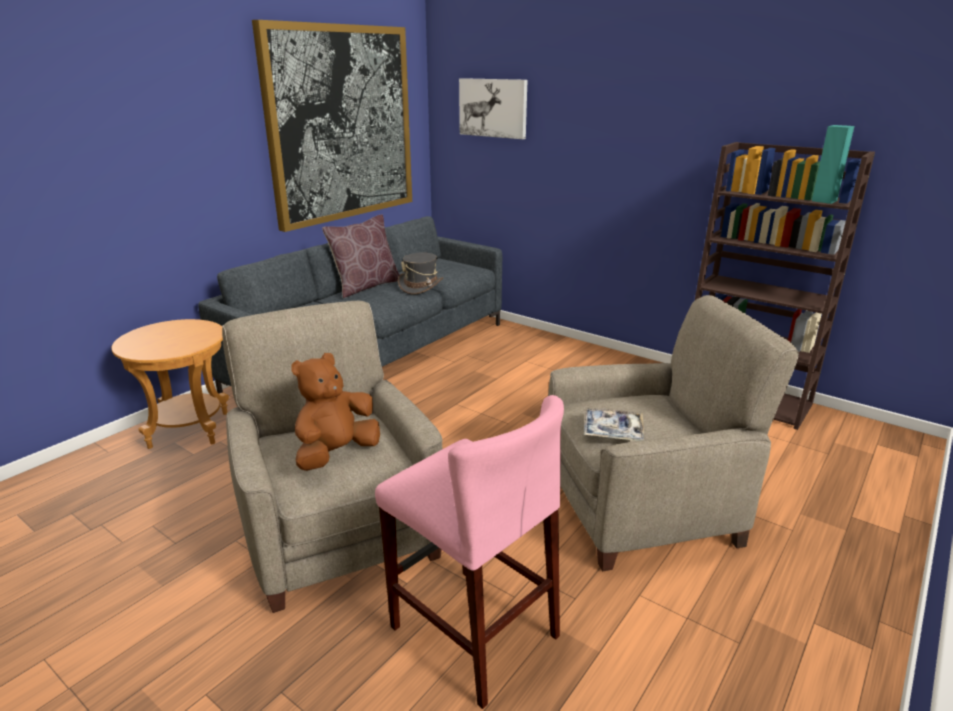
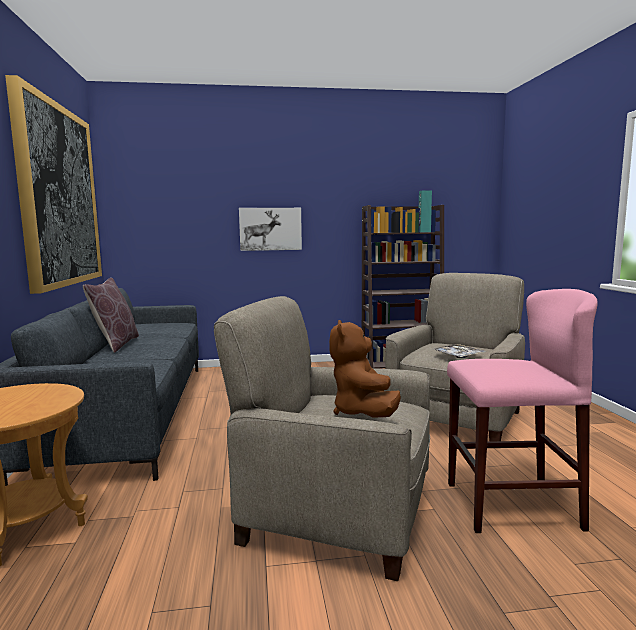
camera: 45 degrees left, 15 degrees down
grey hat [398,252,443,294] -> none
picture [459,78,527,139] -> picture moved to [239,208,302,251]

